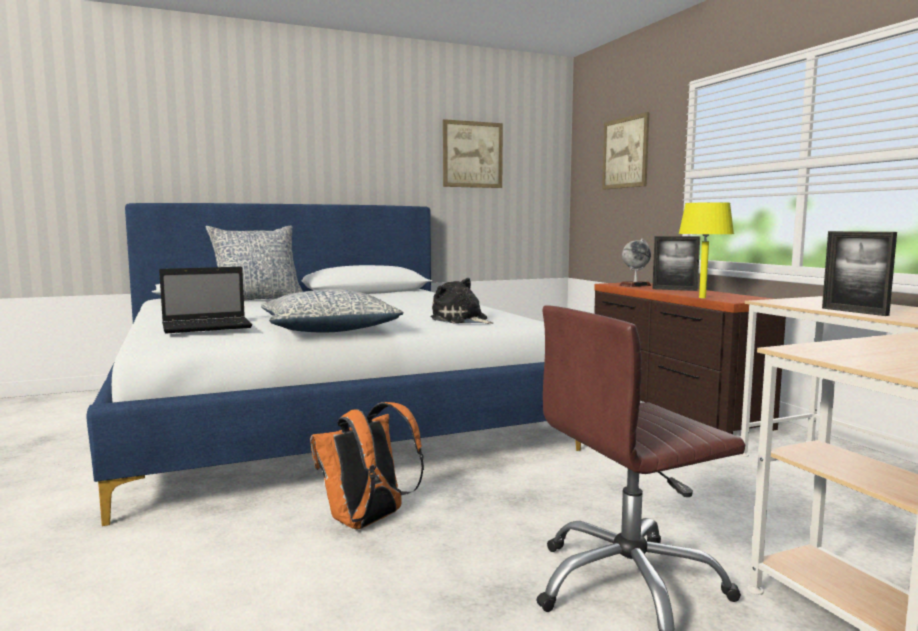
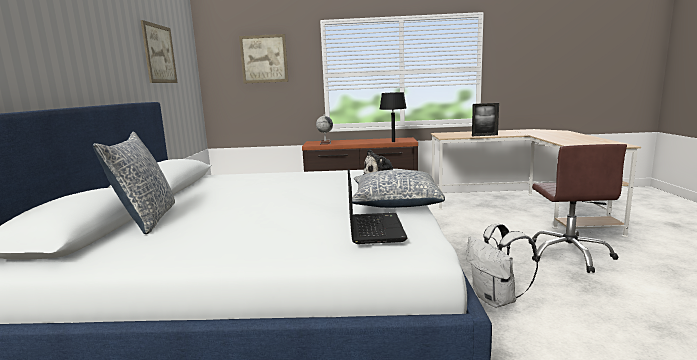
camera: 65 degrees left, 5 degrees up
orange backpack [310,402,424,529] -> white backpack [466,223,538,308]
picture frame [652,236,700,291] -> none
yellow table lamp [678,202,734,298] -> black table lamp [380,92,406,142]

